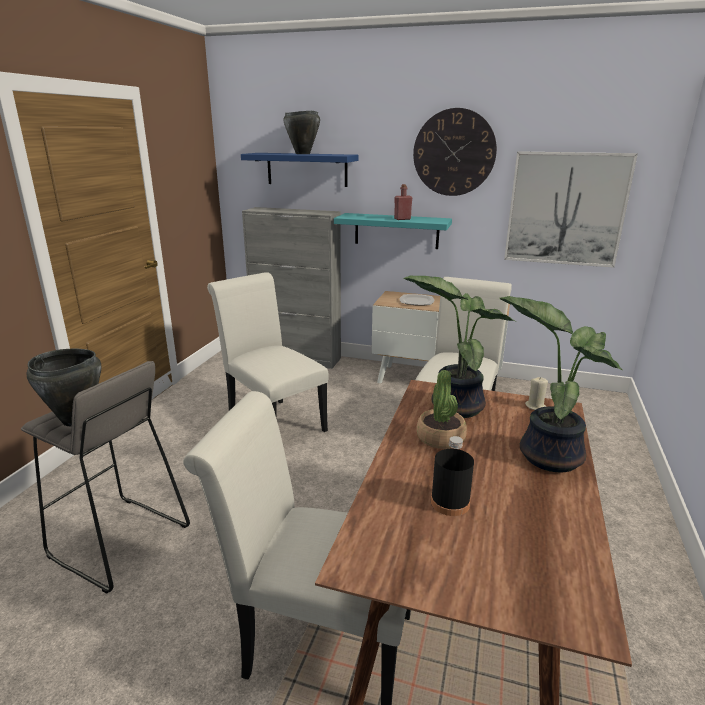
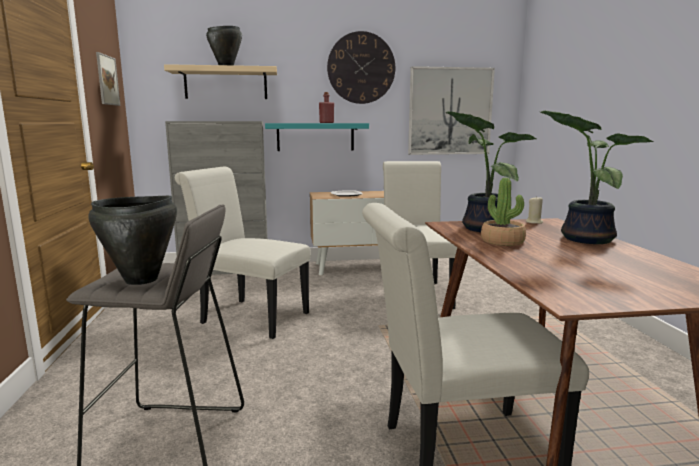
camera: 25 degrees left, 10 degrees down
blue shelf [241,153,359,187] -> beige shelf [164,64,277,99]
black bottle [431,436,474,516] -> none
none -> picture [96,52,120,106]

